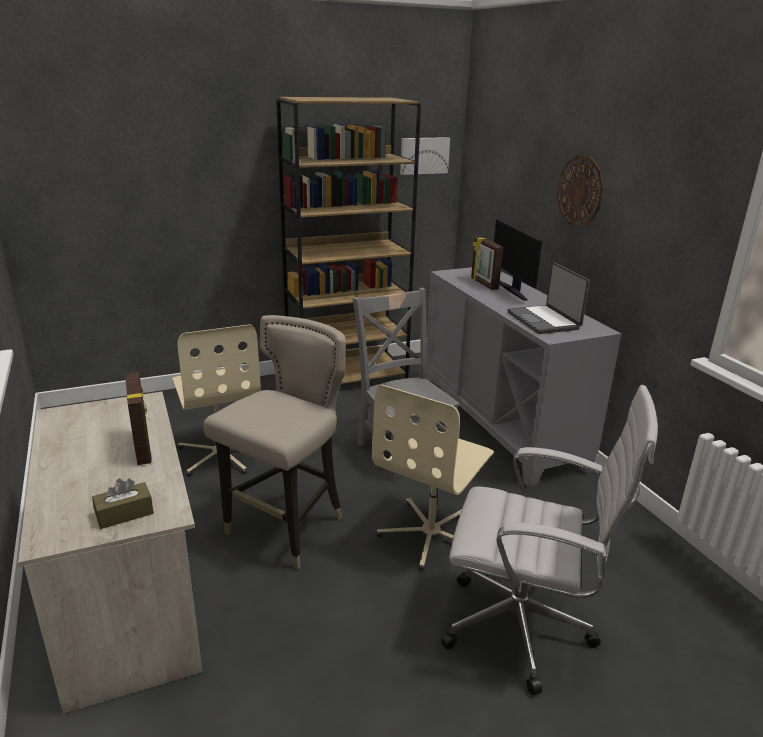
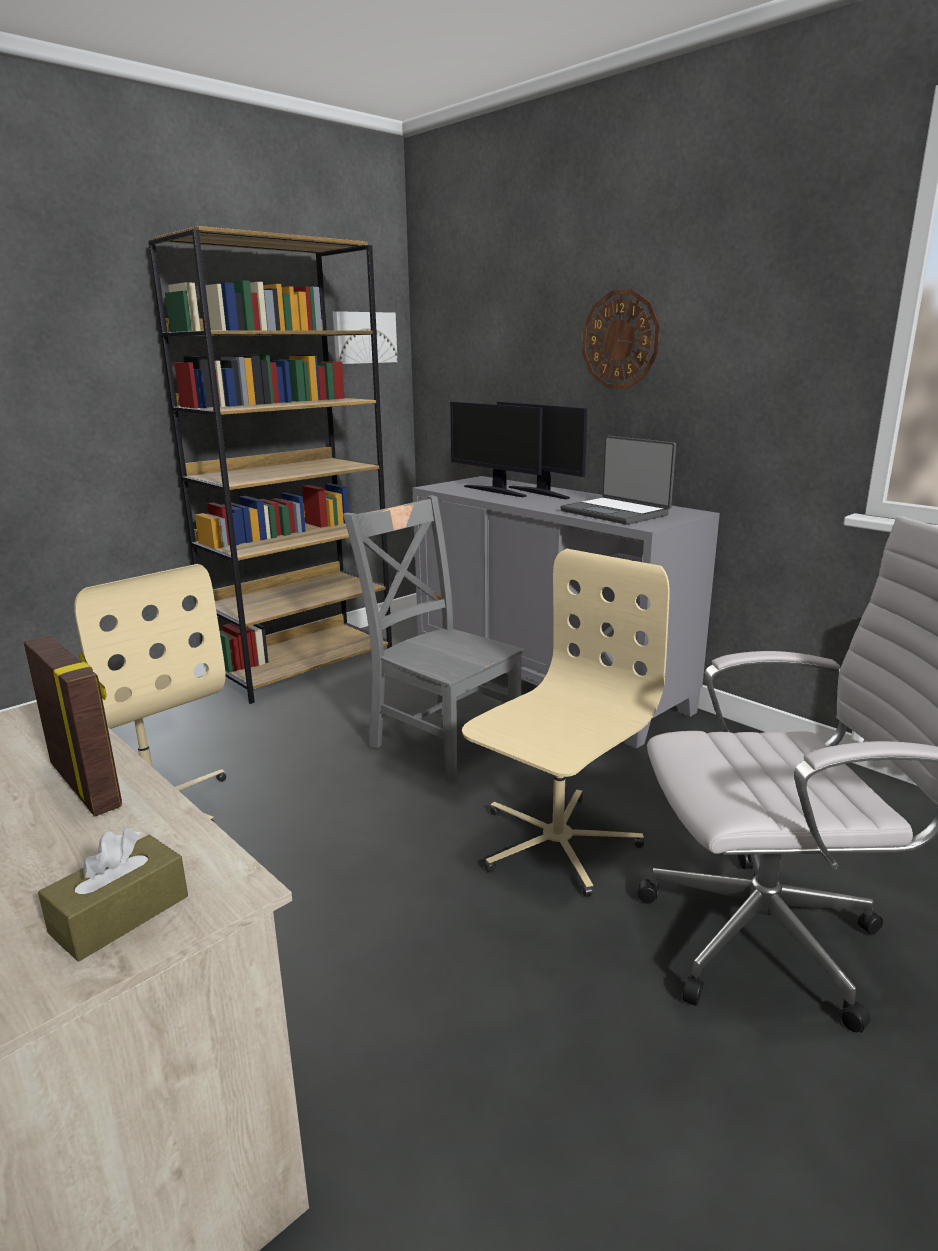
camera: 20 degrees left, 5 degrees down
beige stool [203,315,346,570] -> none
beige office chair [372,385,494,571] -> beige office chair turned 150 degrees counterclockwise [462,549,670,897]
picture frame [471,237,503,290] -> monitor [450,402,543,497]

